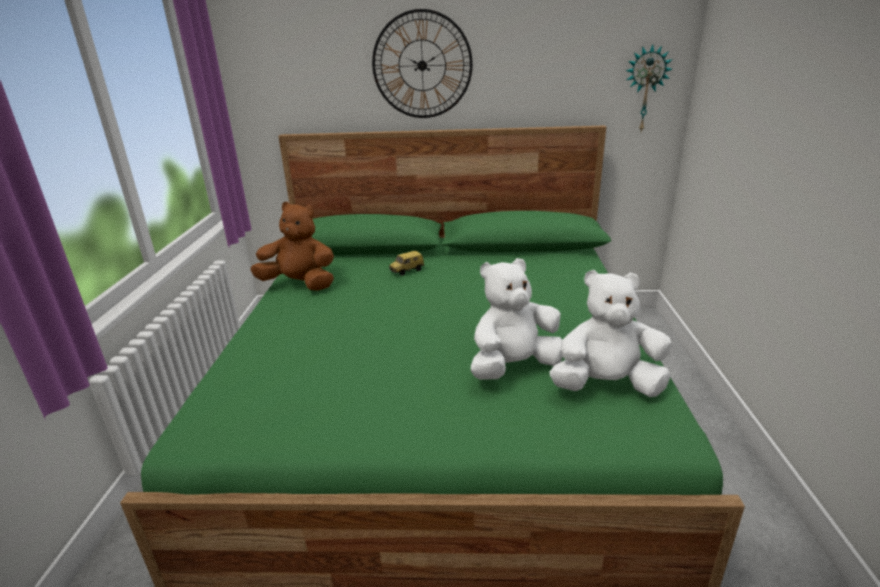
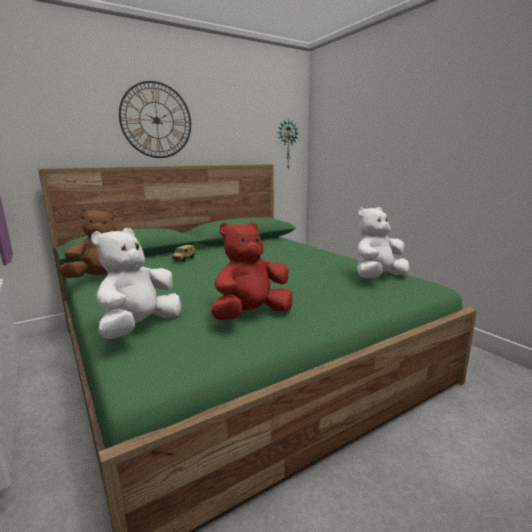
camera: 35 degrees left, 10 degrees down
white plush toy [471,258,563,380] -> white plush toy moved to [91,228,182,339]
none -> red plush toy [211,222,293,320]

